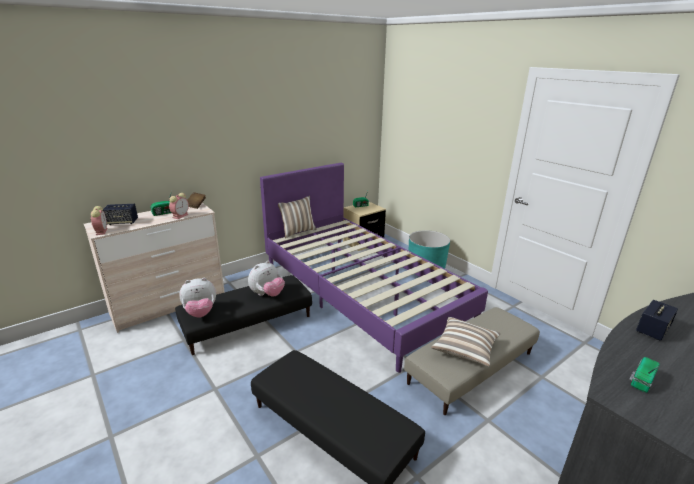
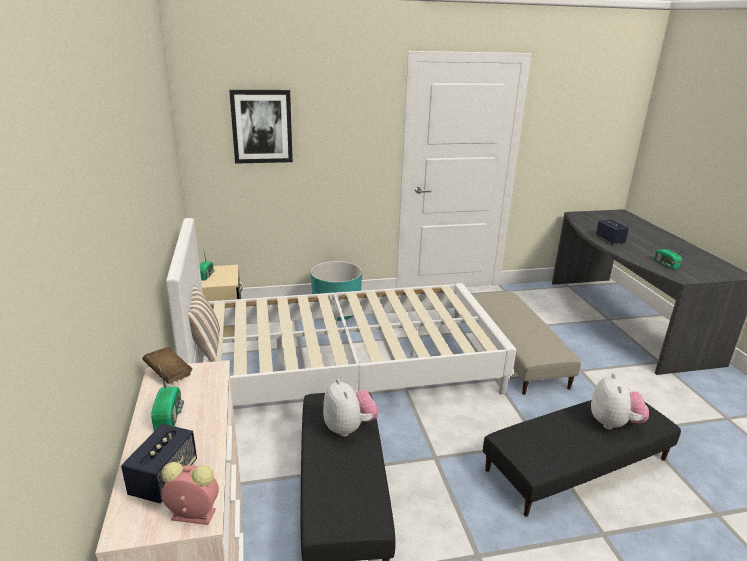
camera: 65 degrees left, 0 degrees up
alarm clock [169,193,189,219] -> none
plush toy [179,278,216,318] -> plush toy moved to [591,373,649,430]
purple bed [260,163,488,373] -> white bed [166,218,516,406]
pillow [431,317,500,366] -> none
none -> picture [229,90,293,164]

